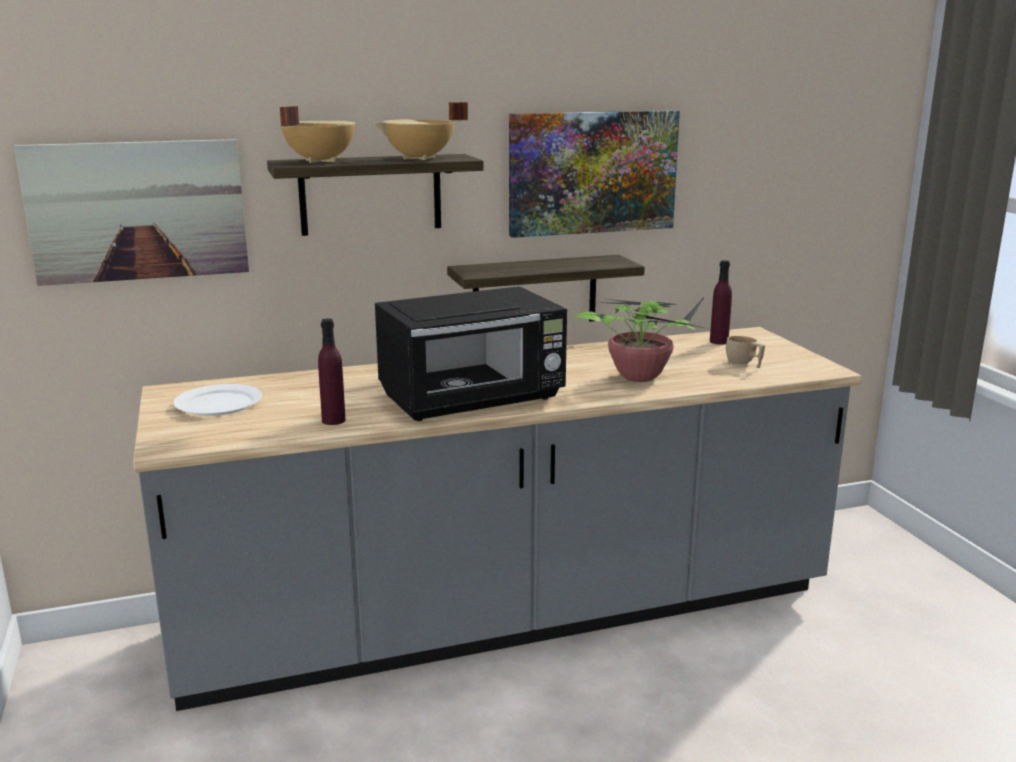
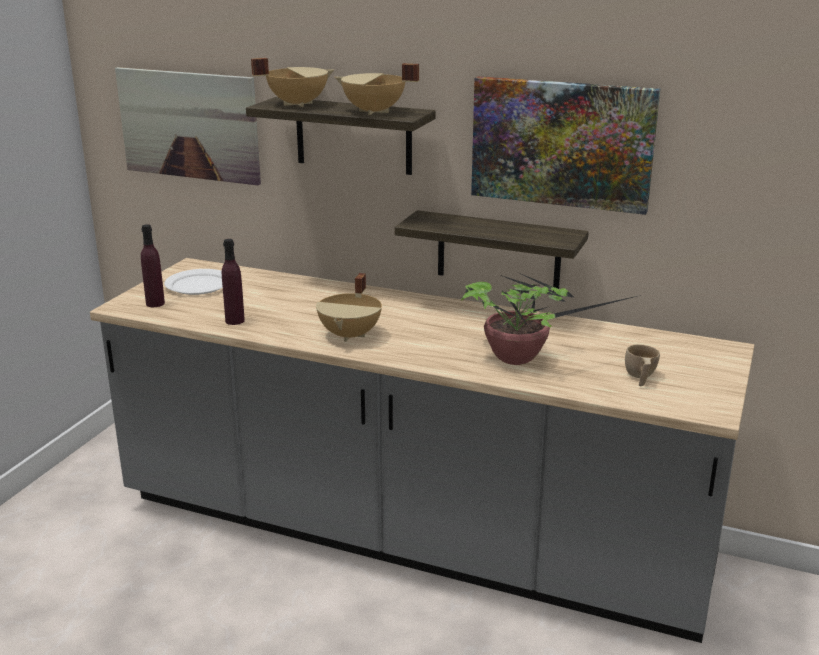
camera: 40 degrees right, 5 degrees up
black microwave [375,286,567,421] -> beige cooking pot [316,273,382,342]
purple bottle [710,260,732,344] -> purple bottle moved to [141,224,165,307]

